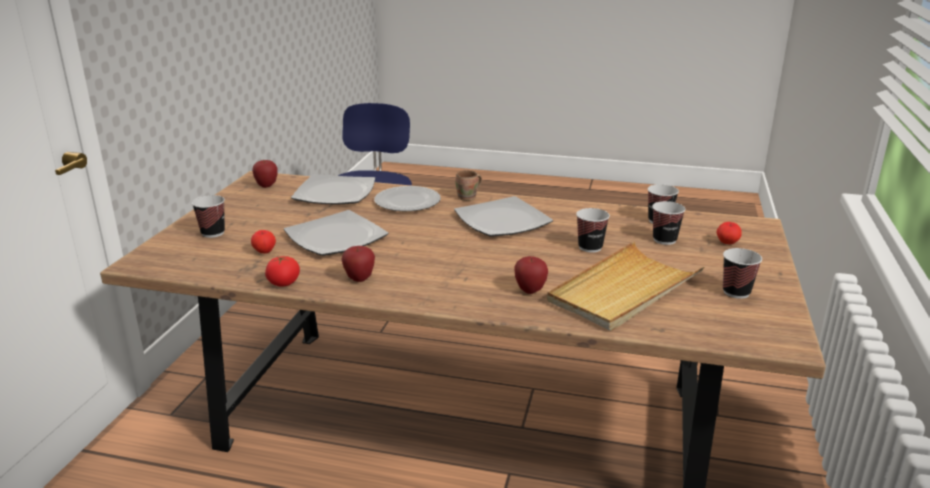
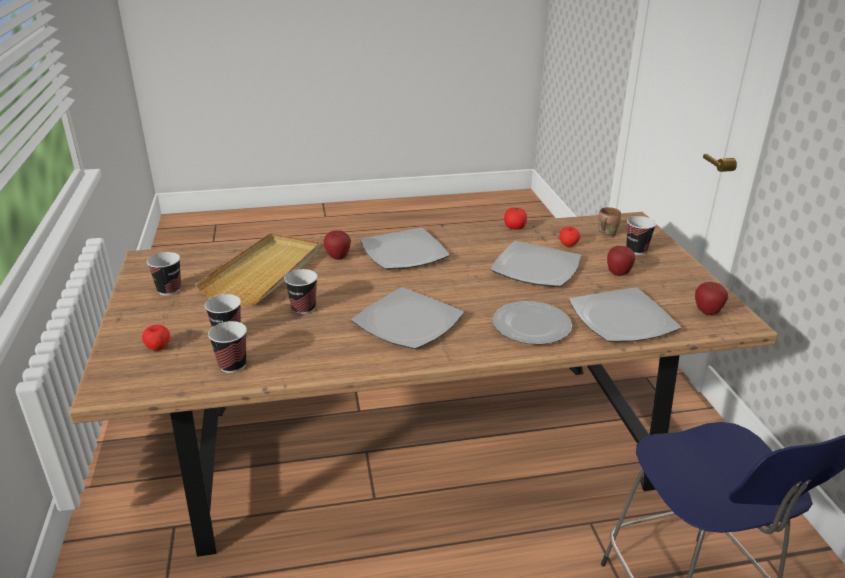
camera: 155 degrees right, 5 degrees up
apple [341,246,375,282] -> apple moved to [607,246,636,276]
brown mug [455,170,482,201] -> brown mug moved to [598,207,621,237]
none -> plate [360,228,450,270]

